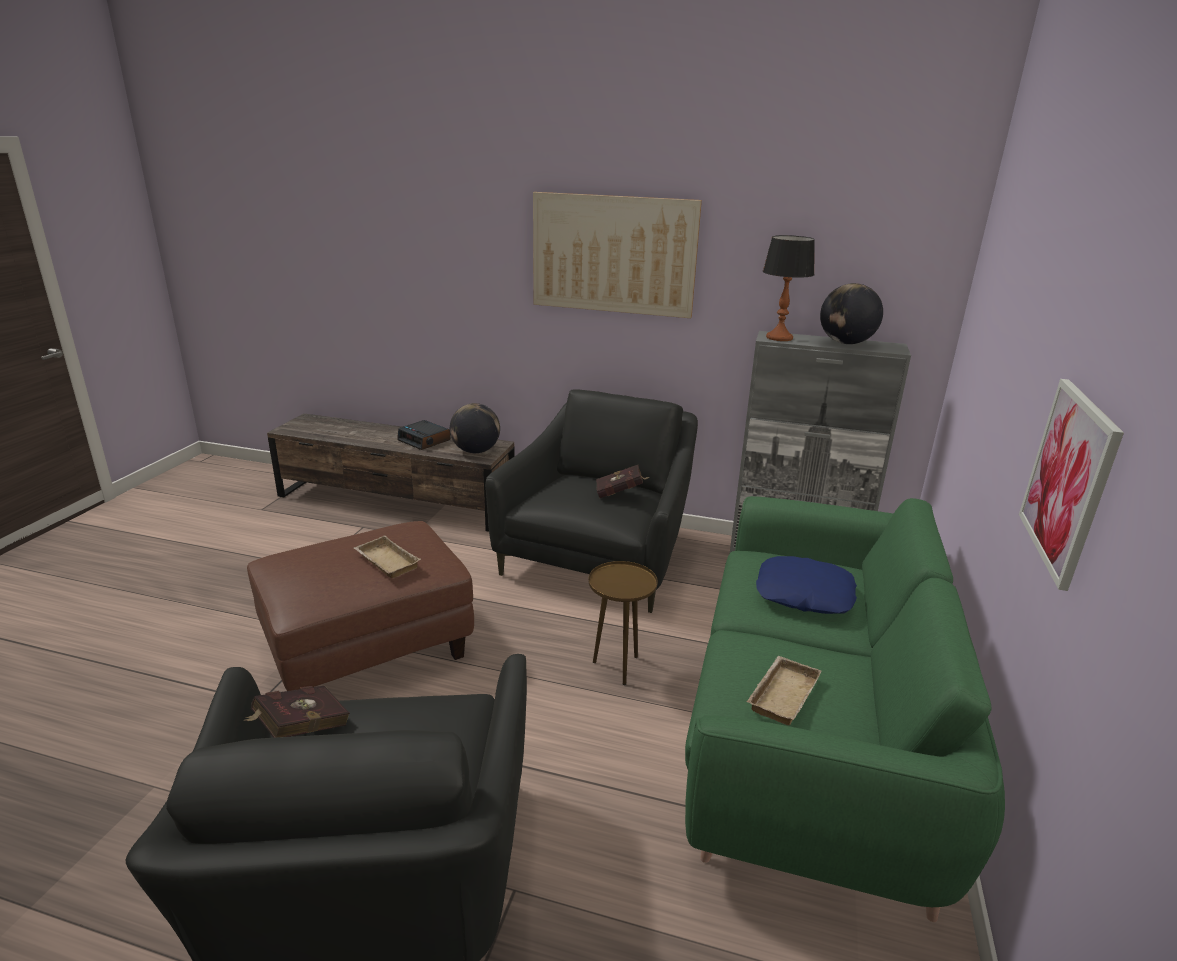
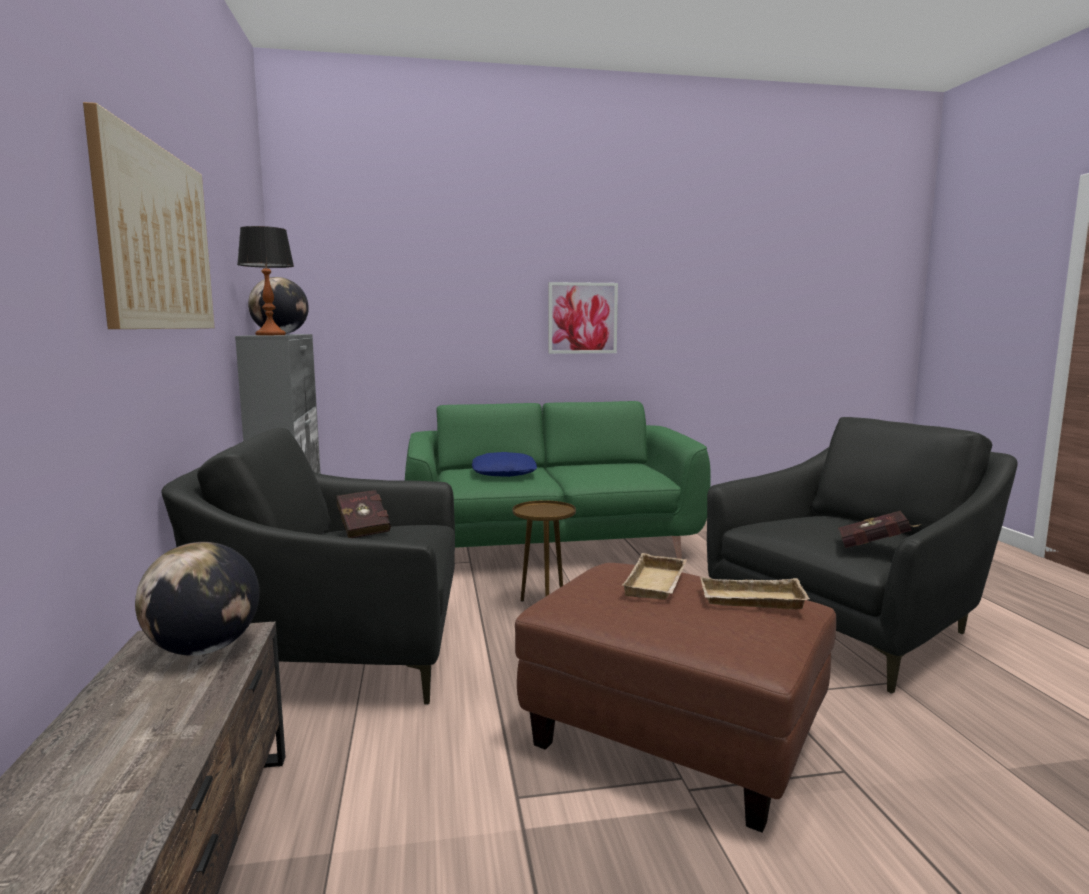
camera: 115 degrees left, 15 degrees down
alarm clock [397,420,450,450] -> none
beige tray [747,656,822,725] -> beige tray moved to [700,577,810,609]

